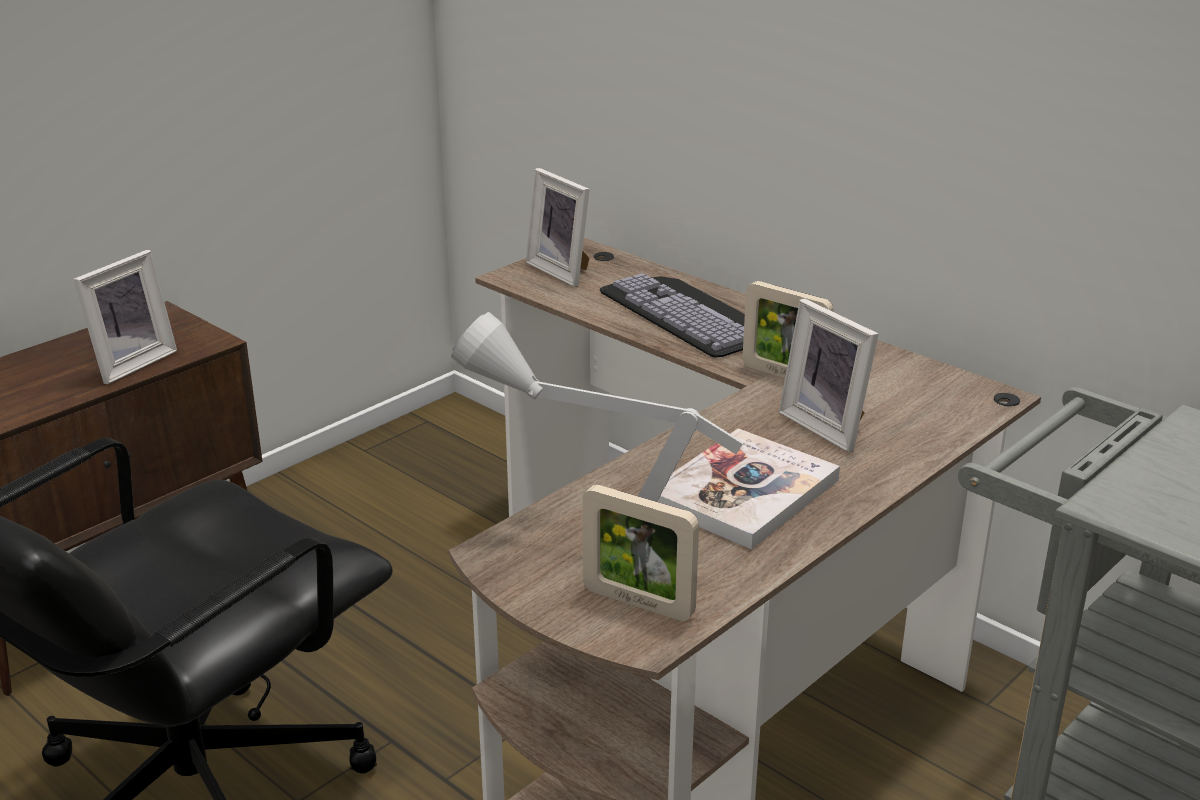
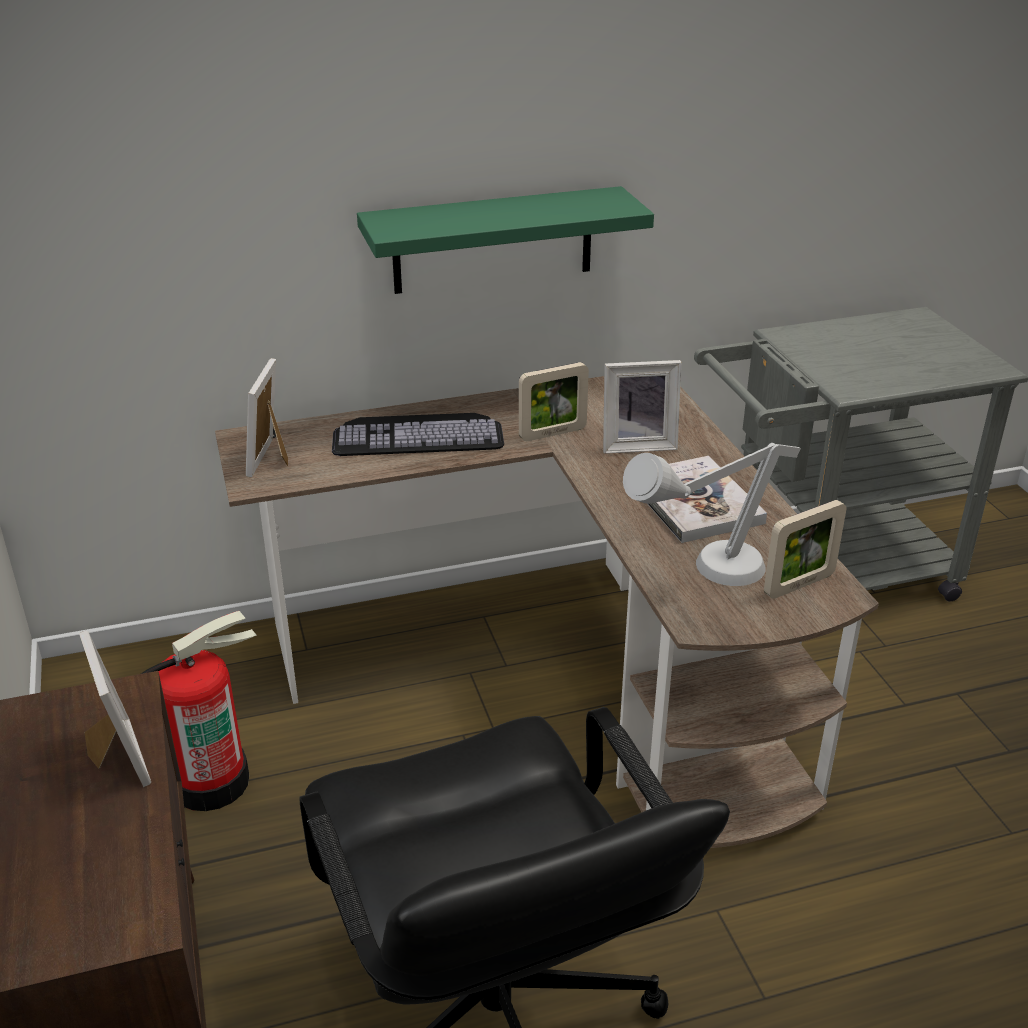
camera: 60 degrees left, 5 degrees up
picture frame [526,168,590,287] -> picture frame turned 105 degrees clockwise [246,358,288,478]
none -> fire extinguisher [141,611,257,811]
none -> green shelf [357,186,654,294]

